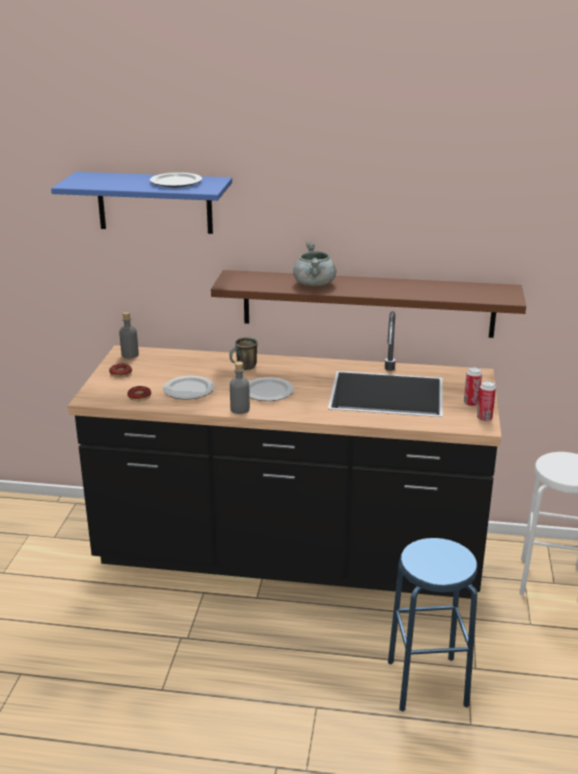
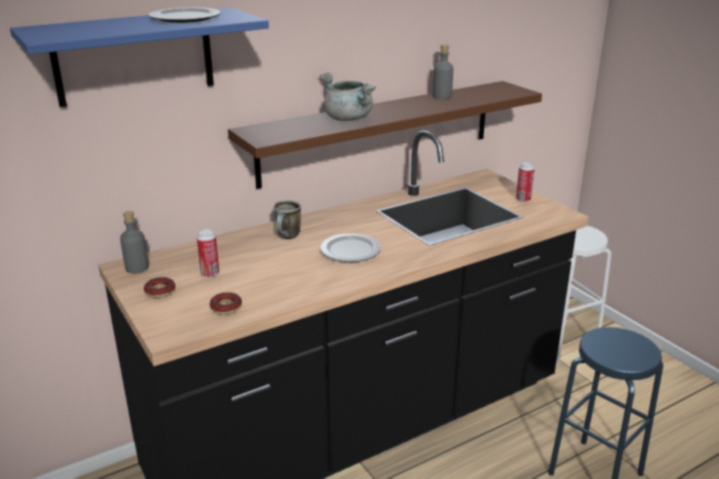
camera: 40 degrees left, 0 degrees up
plate [163,376,215,400] -> none
grey bottle [230,361,250,414] -> grey bottle moved to [433,44,453,99]
can [477,381,496,422] -> can moved to [197,229,219,278]

